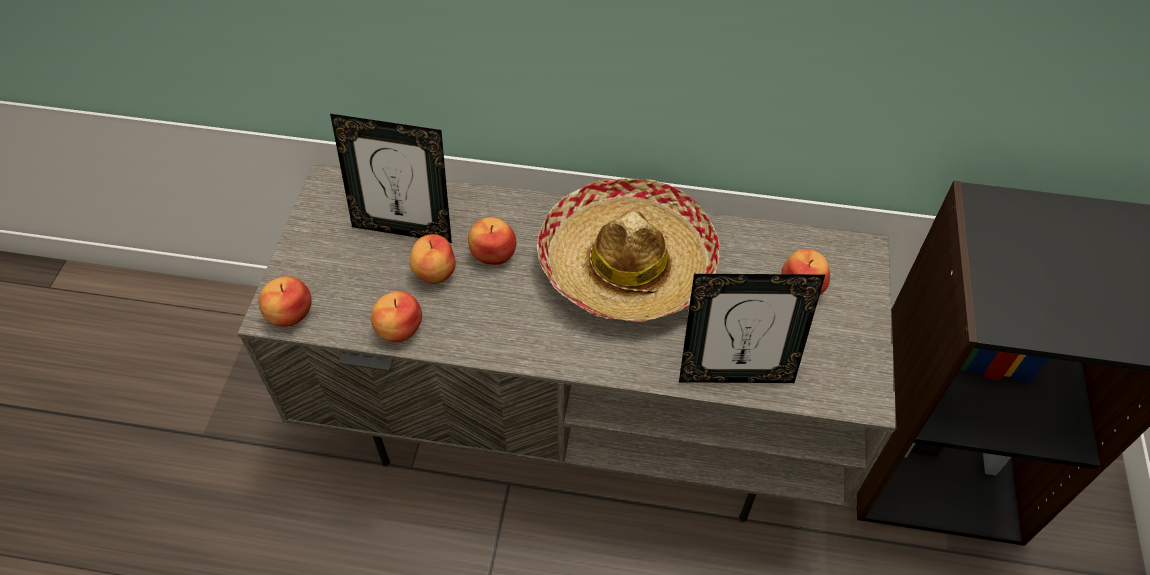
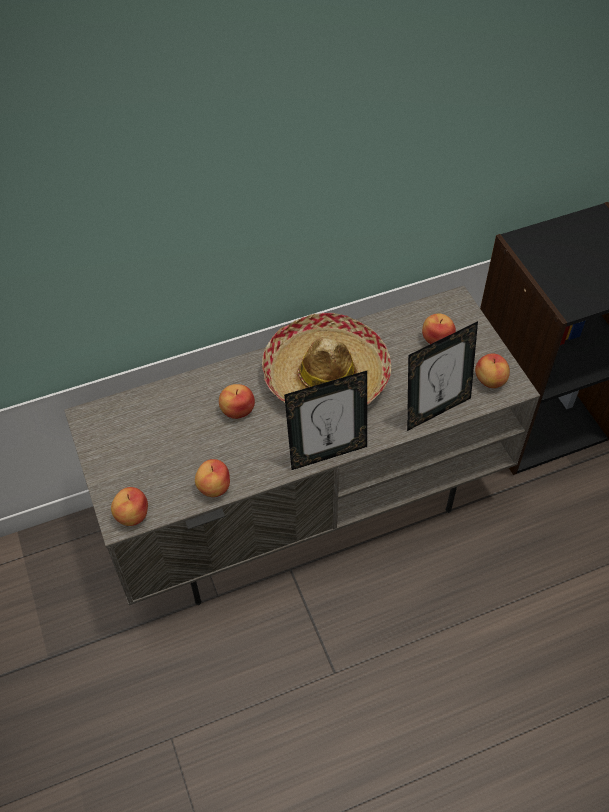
camera: 30 degrees left, 0 degrees up
picture frame [330,114,452,243] -> picture frame moved to [284,371,367,470]
apple [409,234,456,284] -> apple moved to [475,354,510,388]

